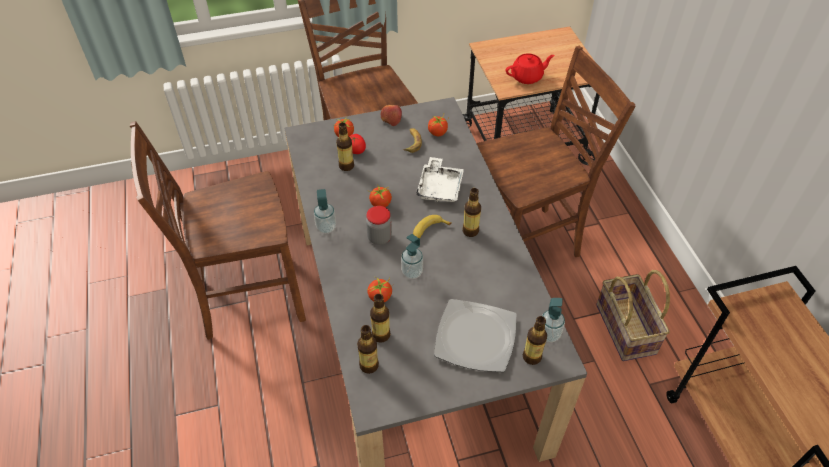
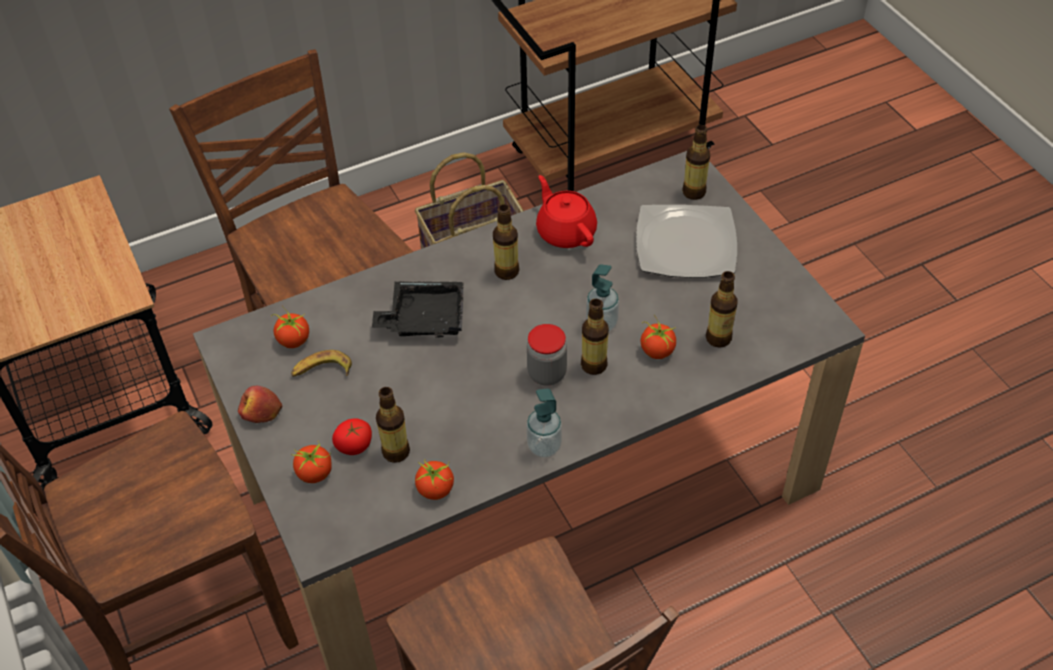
camera: 100 degrees left, 0 degrees up
bottle [357,325,379,374] -> bottle moved to [581,299,609,375]
tomato [367,184,392,207] -> tomato moved to [415,460,454,500]
banana [413,215,452,238] -> none
white tray [416,157,464,202] -> black tray [372,282,464,338]
red teapot [506,53,555,84] -> red teapot moved to [536,175,597,248]
soap dispenser [542,298,565,342] -> none

